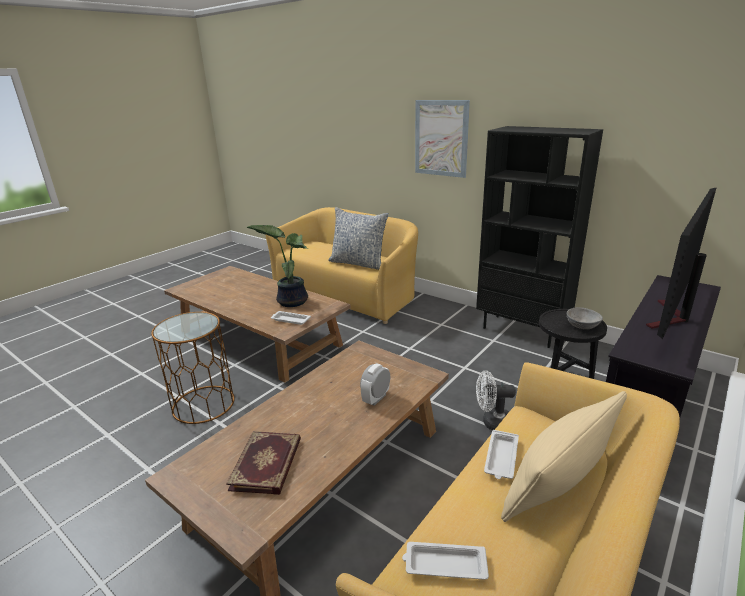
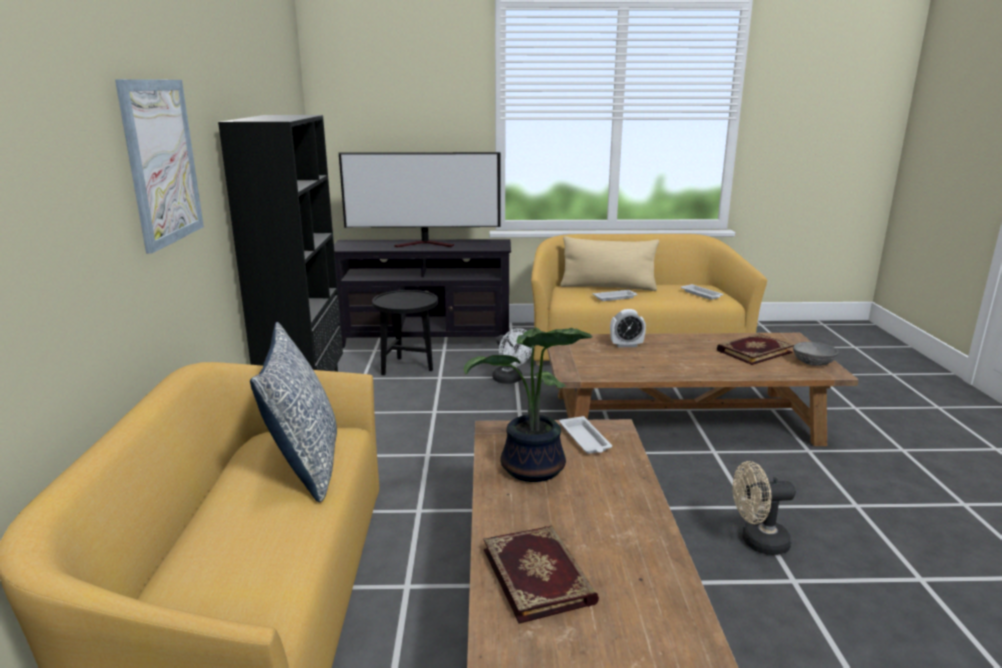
camera: 130 degrees left, 5 degrees down
brown side table [151,312,235,424] -> beige fan [733,461,796,555]
grey bowl [567,307,603,329] -> grey bowl moved to [793,342,838,366]
none -> book [484,525,599,624]

